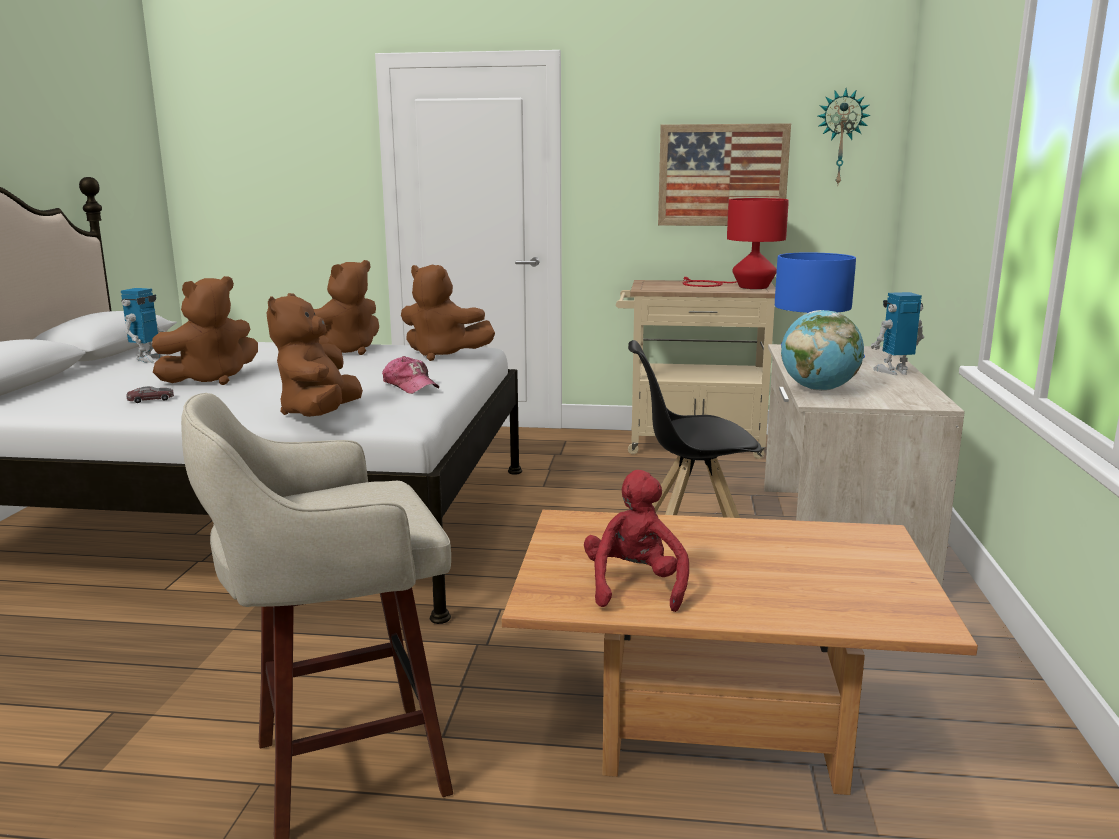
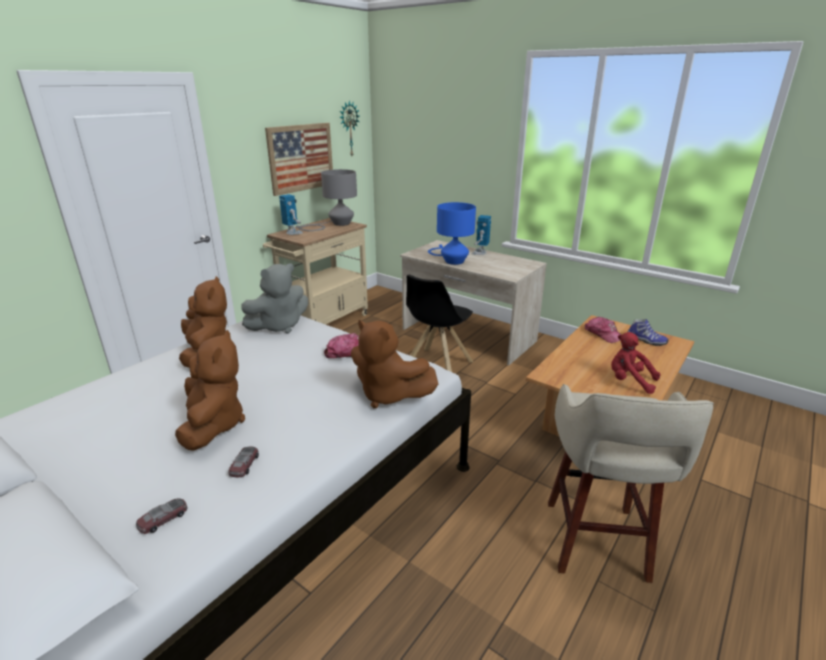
camera: 60 degrees left, 10 degrees up
toy robot [121,288,169,363] -> toy robot moved to [279,194,303,235]
brown plush toy [401,265,495,361] -> grey plush toy [241,264,308,334]
red table lamp [683,198,789,289] -> grey table lamp [296,169,357,231]
globe [781,310,864,391] -> none
none -> toy car [136,498,187,534]
none -> cap [585,317,621,343]
none -> shoe [628,319,668,346]

